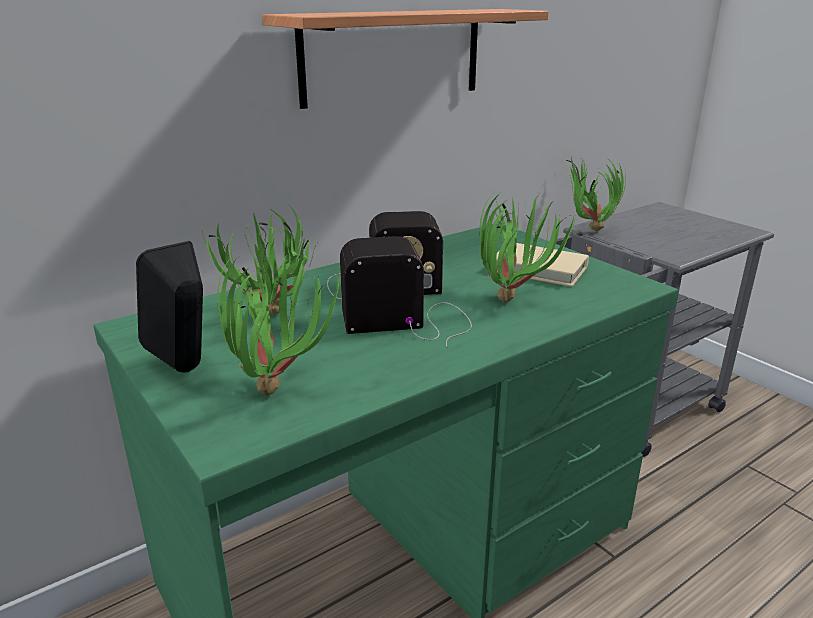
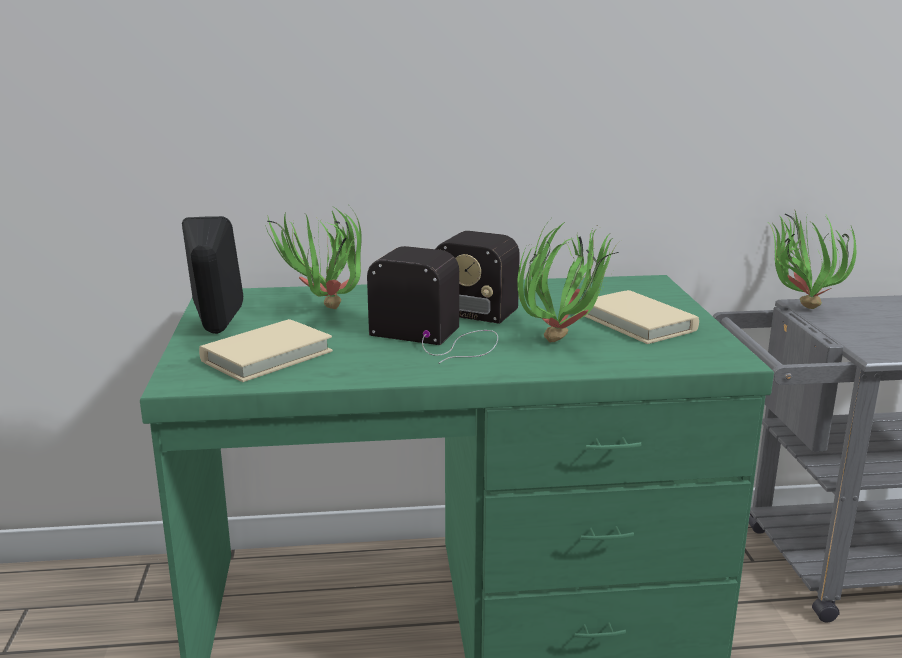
camera: 30 degrees right, 5 degrees down
potted plant [217,253,339,396] -> beige book [199,319,333,382]
shelf [262,9,549,109] -> none

